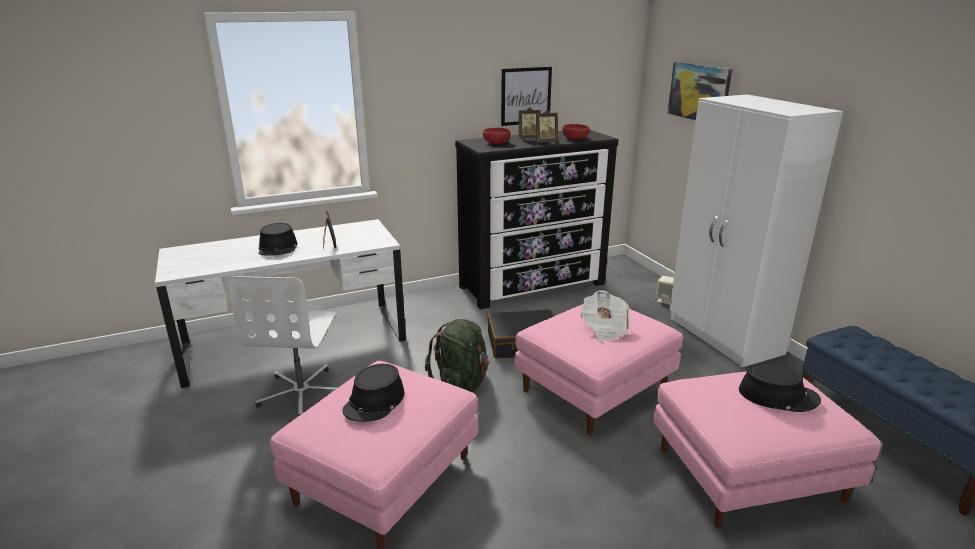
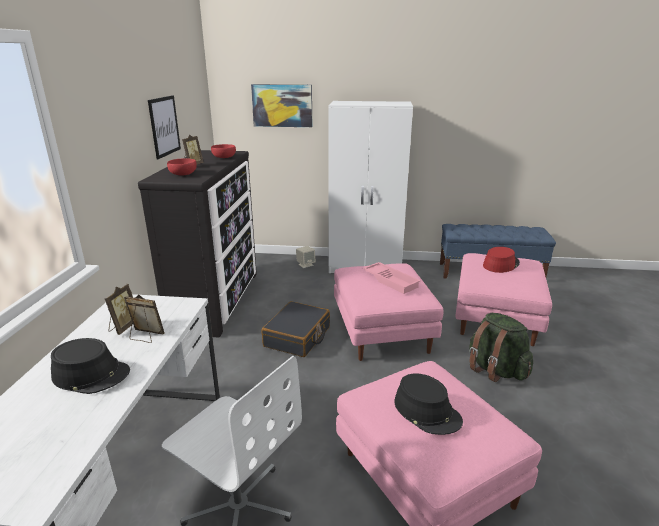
camera: 60 degrees left, 0 degrees up
green backpack [425,319,490,393] -> green backpack moved to [469,313,533,382]
picture frame [536,110,558,142] -> picture frame moved to [105,284,133,335]
newspaper [580,290,630,342] -> pink tray [363,262,421,294]
black hat [739,363,821,412] -> red hat [483,247,520,273]

